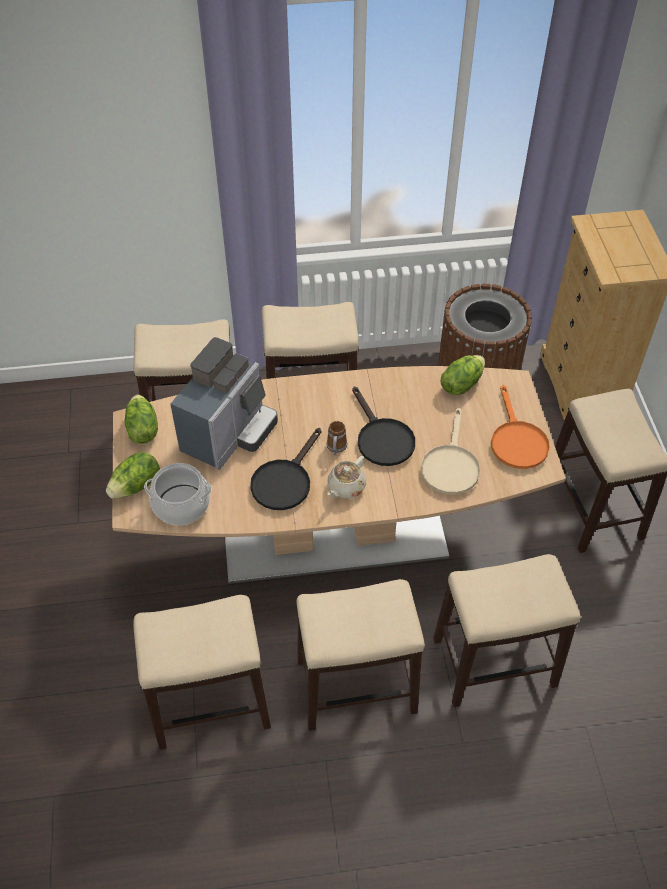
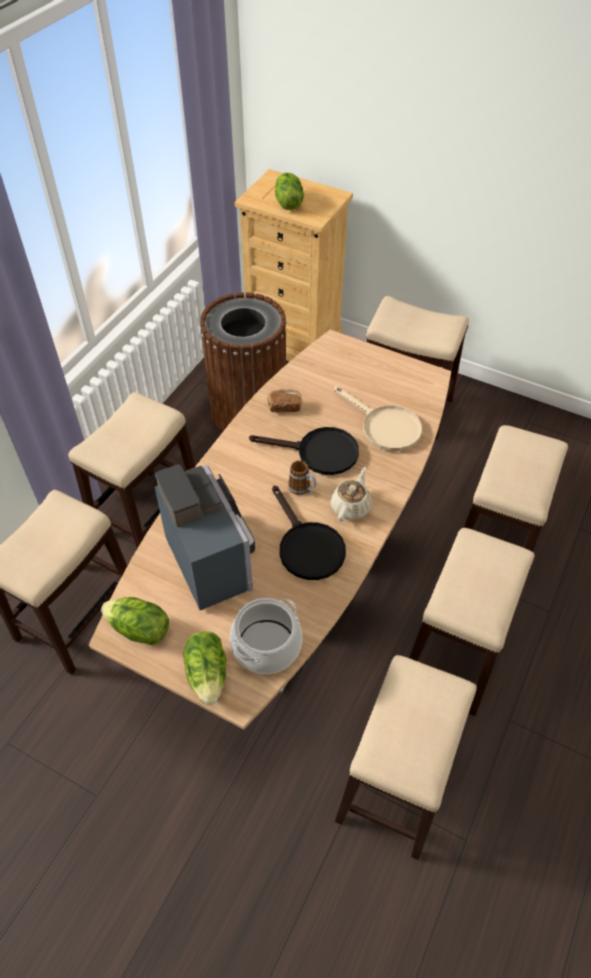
camera: 55 degrees left, 0 degrees up
beige teapot [328,456,366,498] -> beige teapot turned 135 degrees counterclockwise [330,467,372,521]
lettuce [440,355,485,395] -> lettuce moved to [275,172,304,210]
orange frying pan [491,385,550,469] -> none
none -> bread [267,389,302,413]

